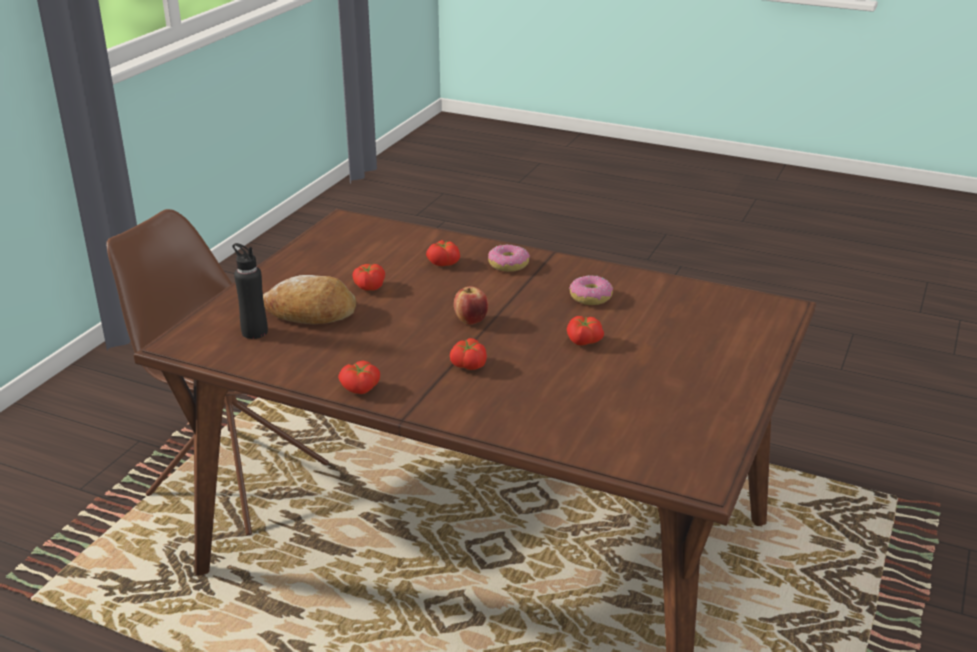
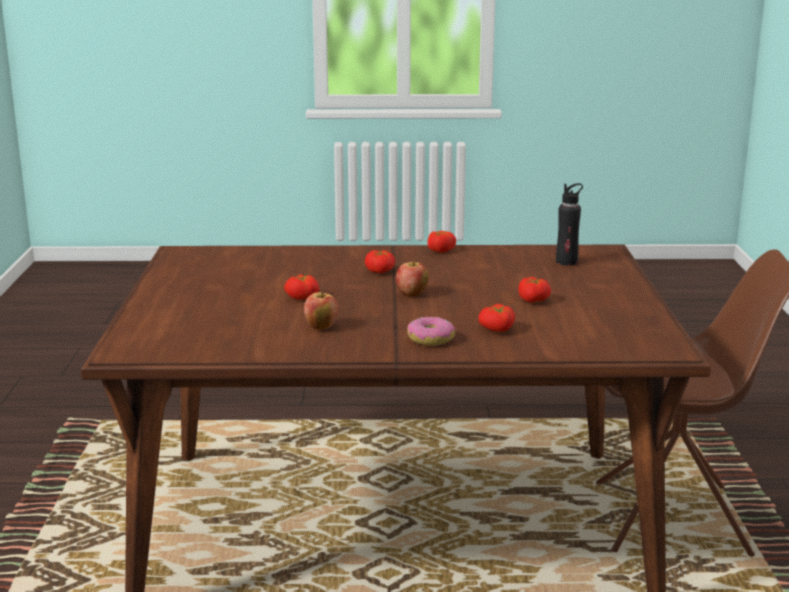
camera: 155 degrees right, 10 degrees down
bread [263,275,356,324] -> none
donut [569,275,613,305] -> apple [304,291,338,330]

